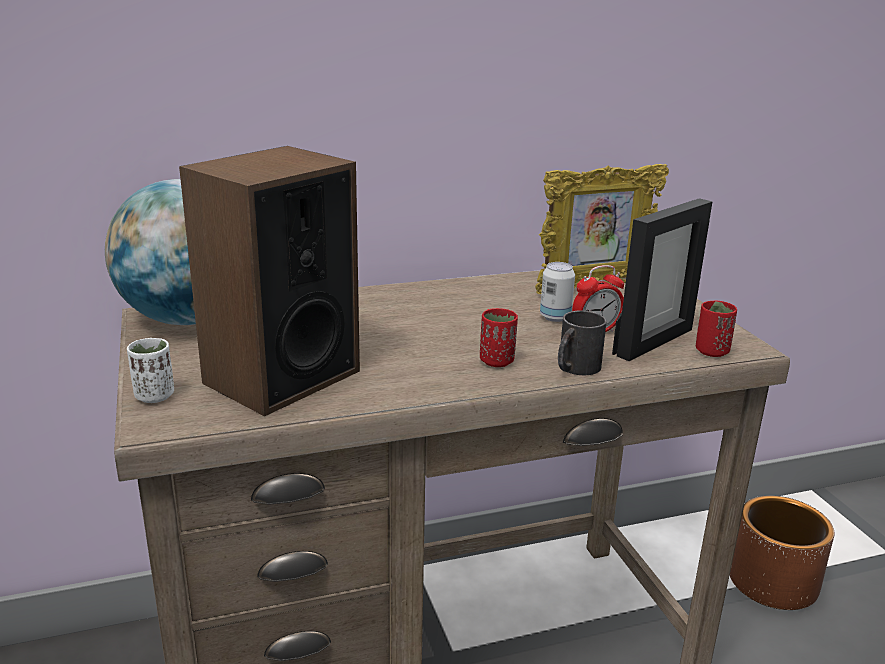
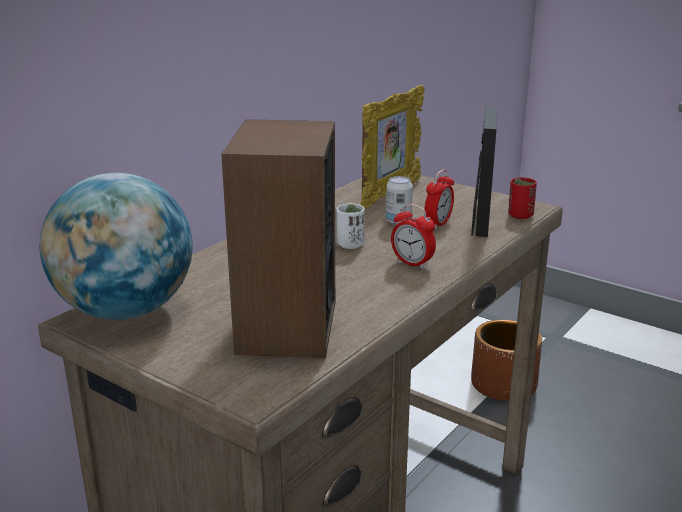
camera: 35 degrees left, 0 degrees up
white cup [127,338,174,403] -> white cup moved to [337,203,365,249]
red cup [480,308,518,367] -> alarm clock [391,204,436,269]
black mug [558,311,607,375] -> none

